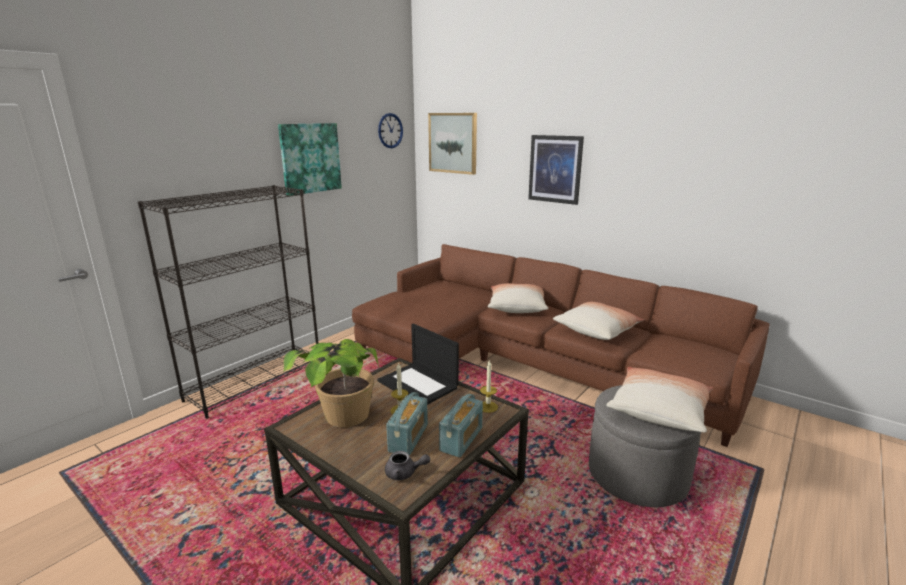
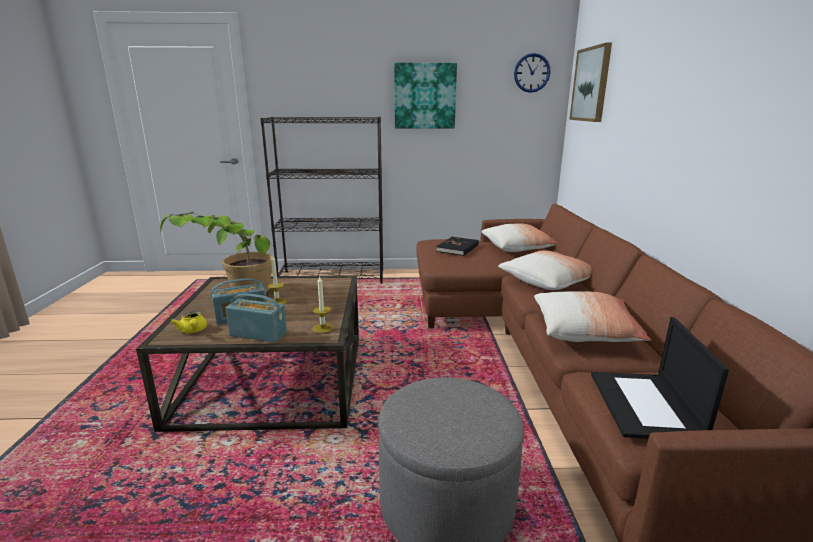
camera: 50 degrees right, 0 degrees up
laptop [377,324,459,405] -> laptop moved to [591,317,729,439]
grey teapot [385,451,430,480] -> yellow teapot [171,311,207,333]
radio [439,394,483,458] -> radio turned 150 degrees counterclockwise [226,294,287,343]
picture [528,135,584,205] -> none
pillow [606,367,713,432] -> pillow moved to [481,223,558,252]
none -> black book [436,237,479,256]

